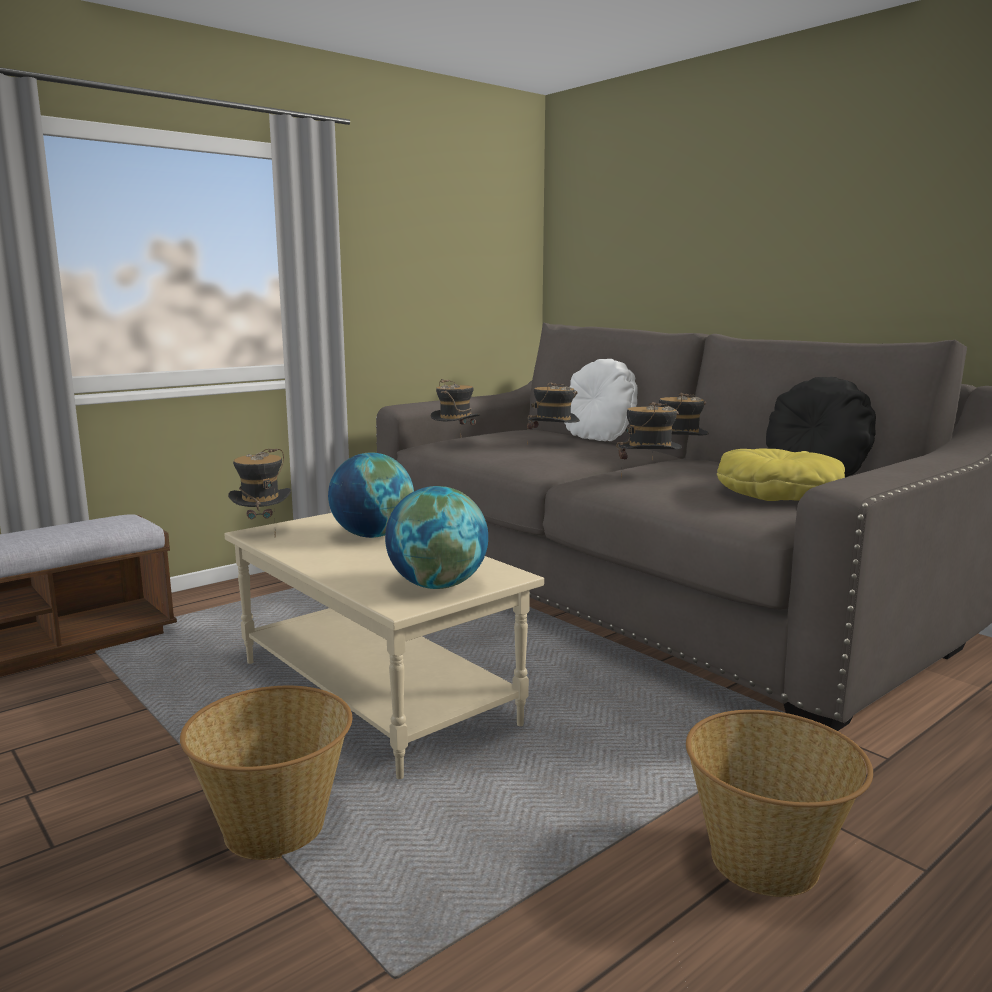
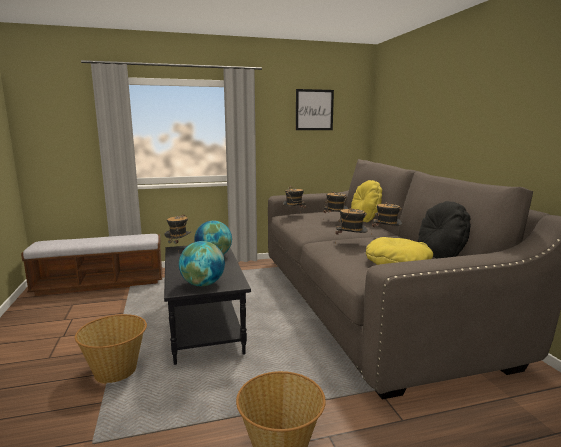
camera: 25 degrees right, 0 degrees up
beige coffee table [225,513,544,779] -> black coffee table [164,246,251,365]
white pillow [564,359,638,441] -> yellow pillow [351,180,382,222]
none -> picture [296,89,334,130]

